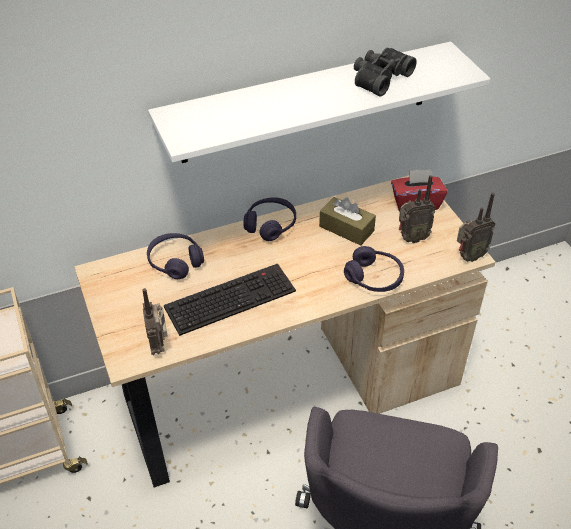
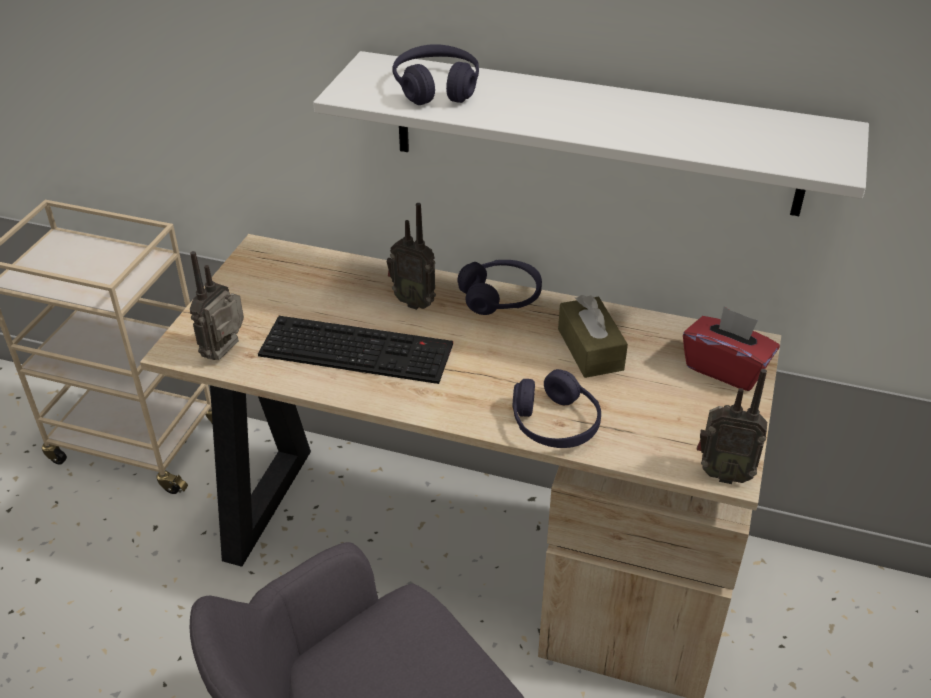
camera: 40 degrees right, 5 degrees down
purple headphones [147,233,204,279] -> purple headphones moved to [392,44,479,105]
black binoculars [354,48,417,97] -> none
radio [399,175,435,243] -> radio moved to [387,203,436,310]

